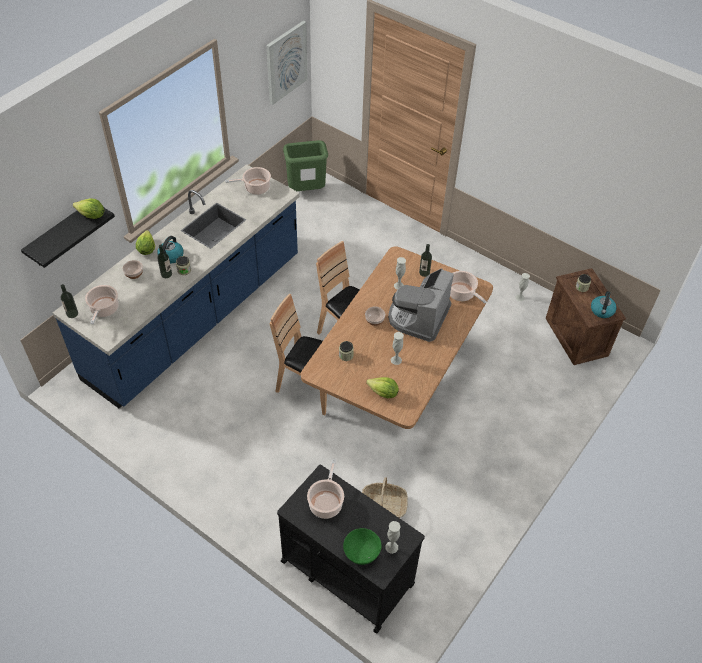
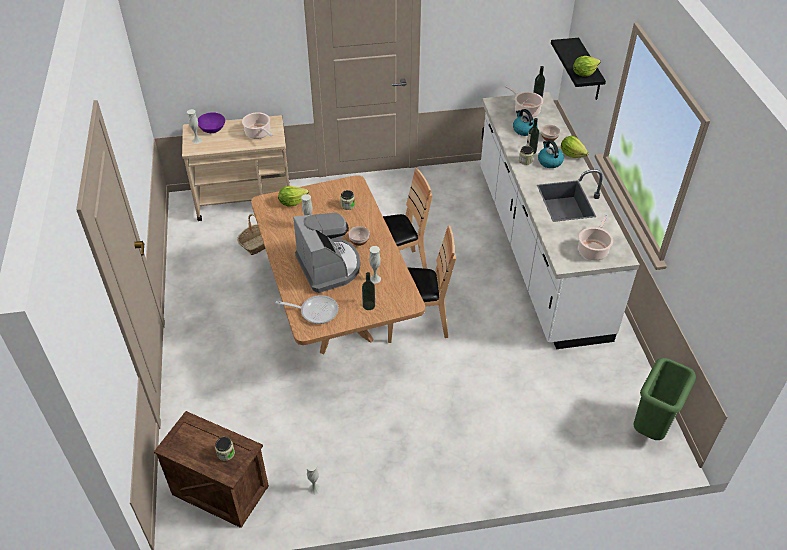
camera: 135 degrees right, 5 degrees down
blue counter [53,164,300,408] -> white counter [481,92,640,349]
picture [266,21,308,105] -> none
black cart [277,465,425,634] -> beige cart [182,115,290,221]
green bowl [343,528,381,565] -> purple bowl [198,112,225,133]
cooking pot [450,271,487,304] -> frying pan [276,295,339,324]
kettle [591,291,617,318] -> kettle moved to [513,109,538,136]

